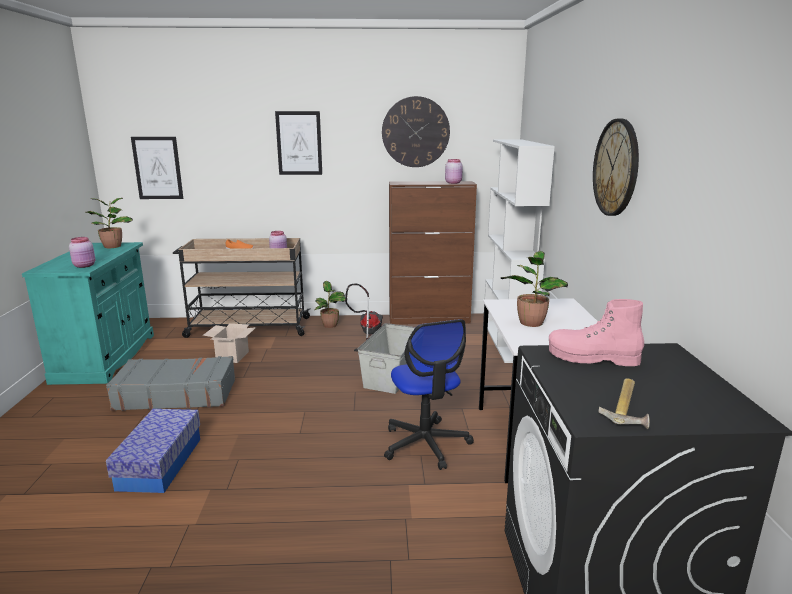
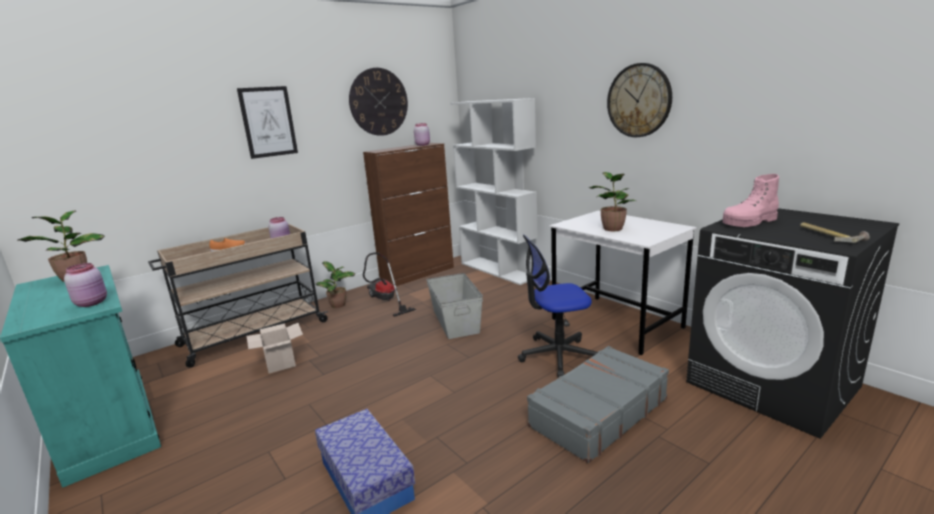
camera: 35 degrees left, 0 degrees up
grey suitcase [106,356,235,411] -> grey suitcase moved to [527,346,669,463]
picture [131,137,183,199] -> none
office chair [384,319,474,470] -> office chair turned 135 degrees clockwise [518,235,597,378]

